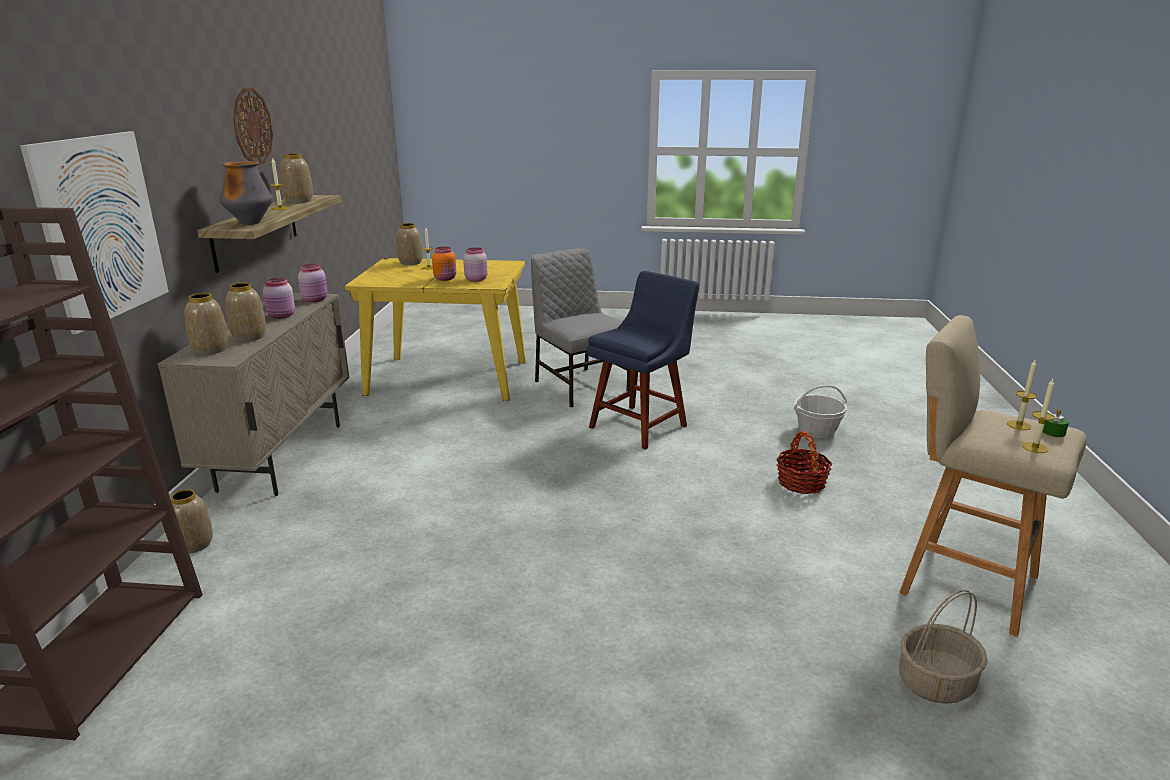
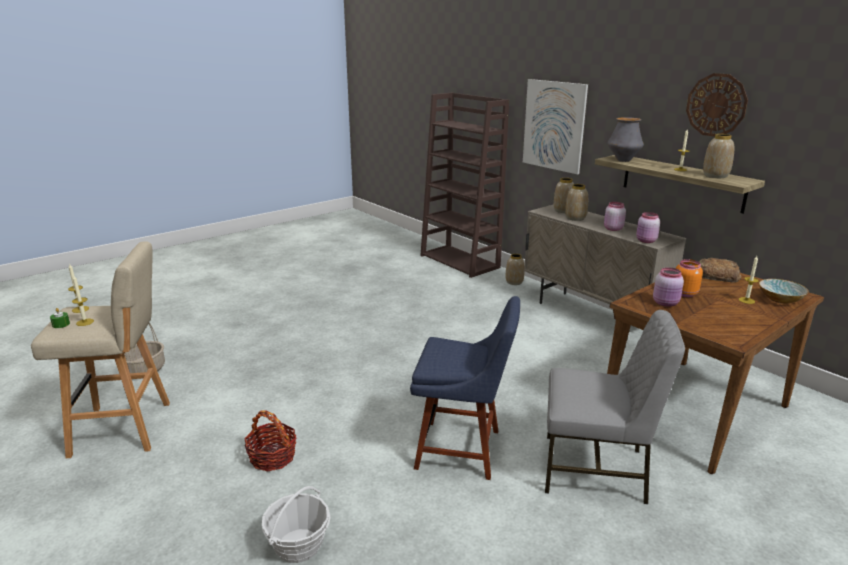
camera: 135 degrees right, 0 degrees up
yellow dining table [344,258,526,401] -> brown dining table [607,273,824,474]
vase [397,223,423,265] -> bowl [759,279,809,304]
blue chair [586,271,699,450] -> blue chair turned 75 degrees counterclockwise [410,296,520,480]
none -> bread [699,258,742,283]

